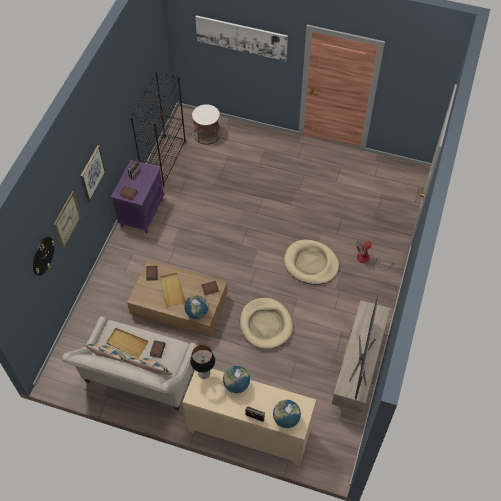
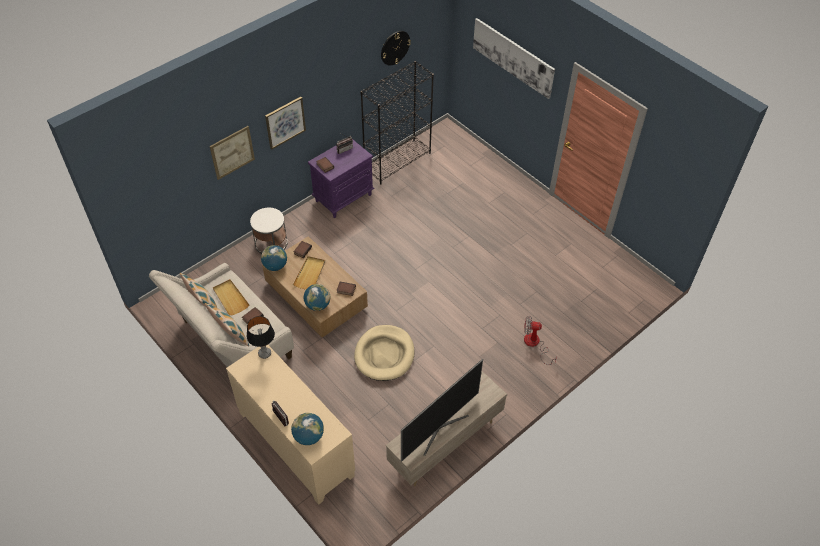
camera: 30 degrees right, 5 degrees down
wall clock [33,237,55,276] -> wall clock moved to [381,31,411,66]
white side table [192,104,220,145] -> white side table moved to [250,208,288,254]
globe [223,366,250,393] -> globe moved to [261,245,287,271]
beige dog bed [284,240,339,285] -> none

